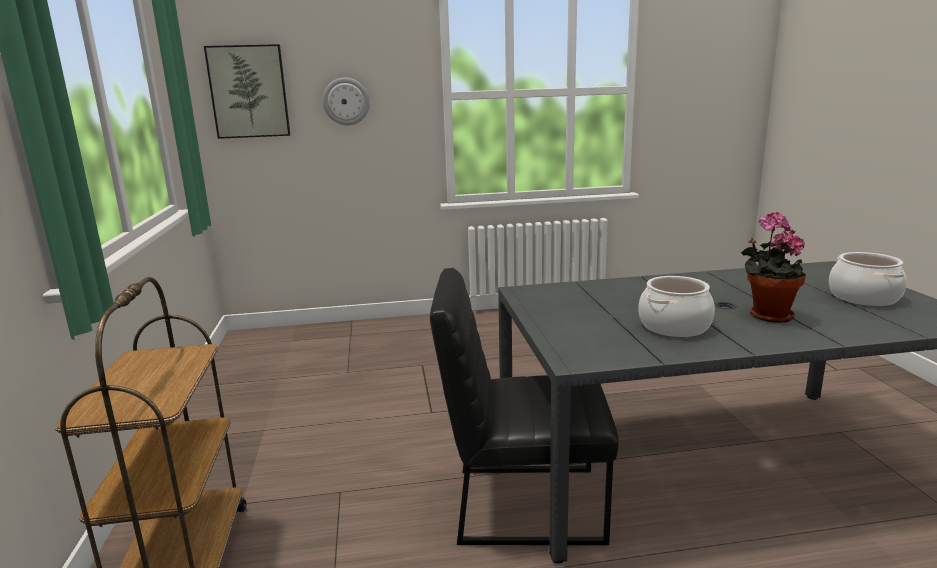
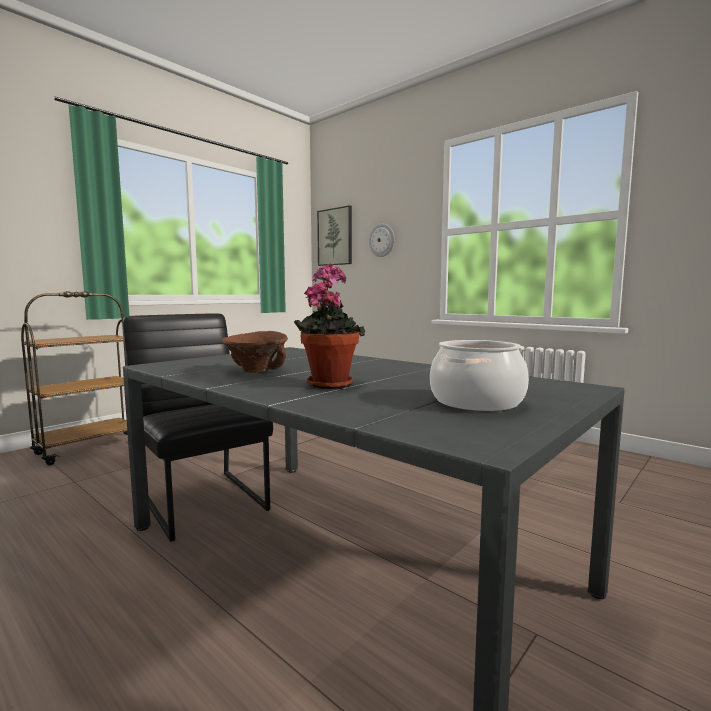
camera: 50 degrees right, 10 degrees down
cooking pot [639,276,715,337] -> brown bowl [221,331,288,373]

